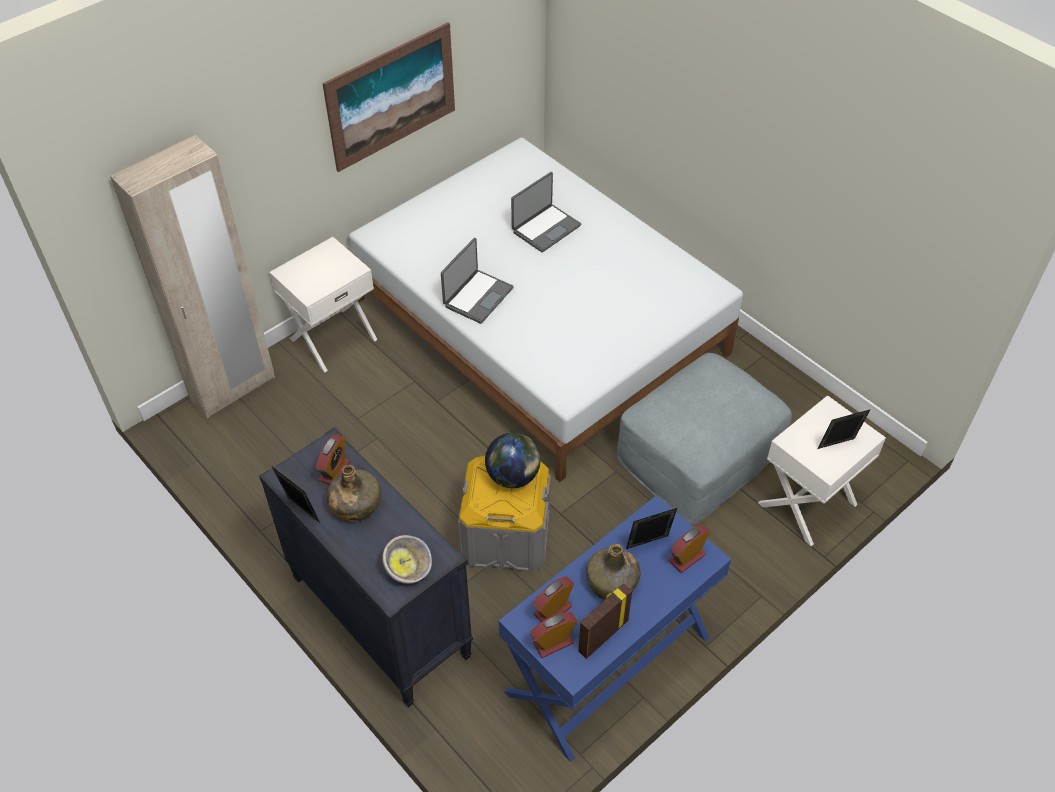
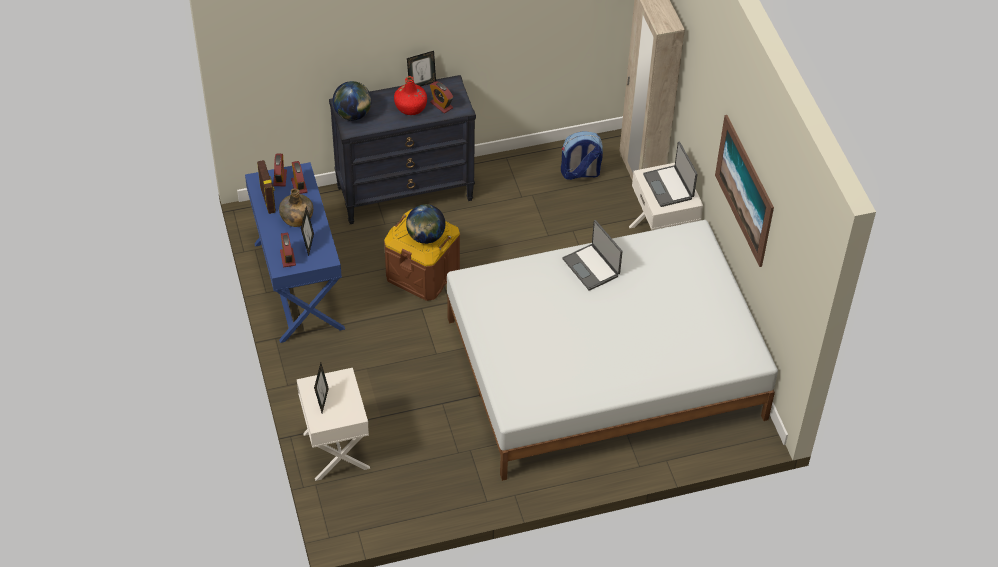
camera: 115 degrees right, 0 degrees up
green bottle [326,465,381,521] -> red bottle [394,76,427,115]
bowl [382,535,432,584] -> globe [332,81,372,121]
grey storage box [458,456,551,572] -> brown storage box [384,209,460,301]
laptop [511,172,581,252] -> laptop moved to [643,142,697,207]
grey ottoman [617,353,792,524] -> none
none -> backpack [561,131,603,180]

